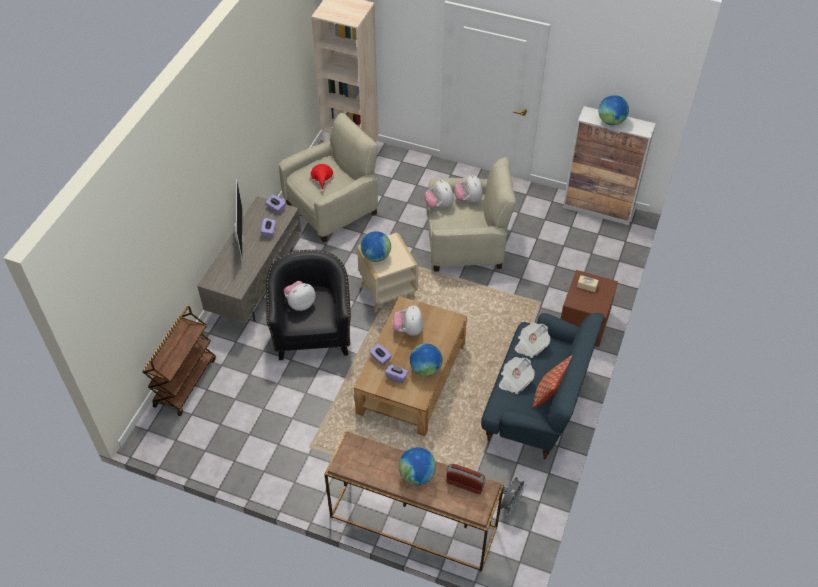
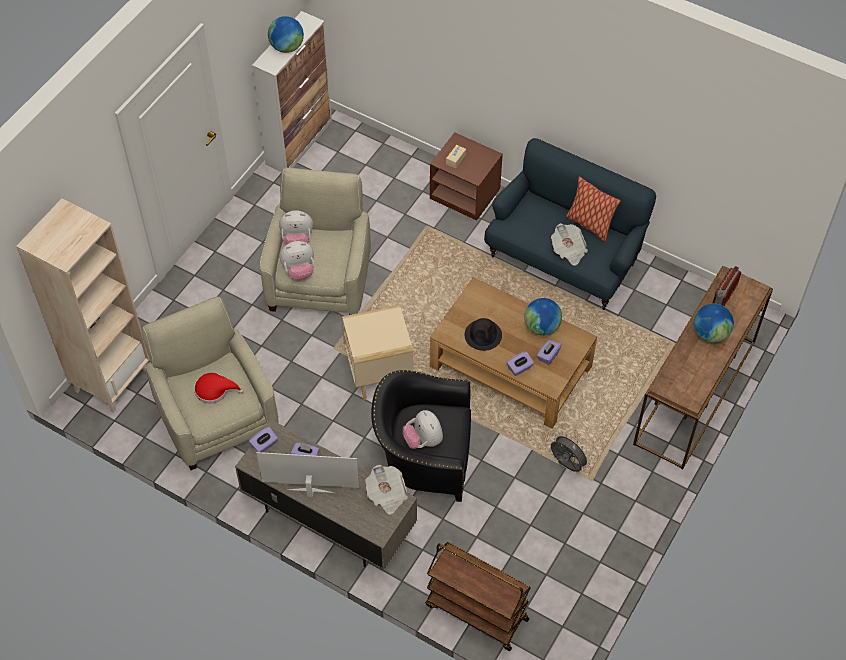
camera: 80 degrees left, 5 degrees up
globe [361,231,391,262] -> none
plush toy [392,305,424,336] -> black hat [465,318,502,351]
grey fan [501,477,527,516] -> grey fan moved to [551,433,590,472]
newspaper [515,322,550,358] -> newspaper moved to [365,465,408,515]

